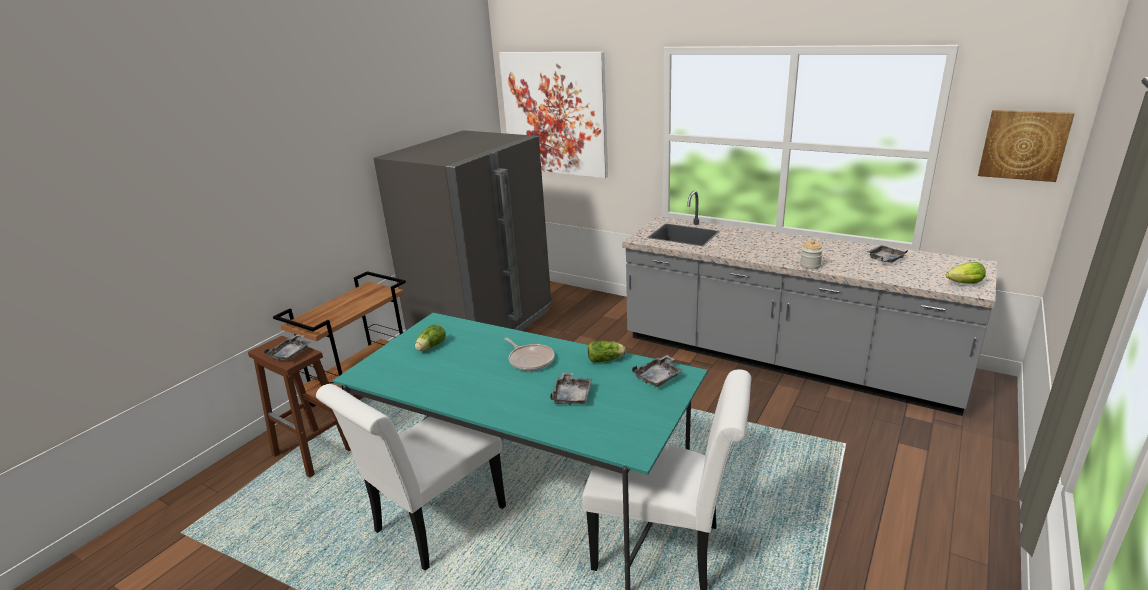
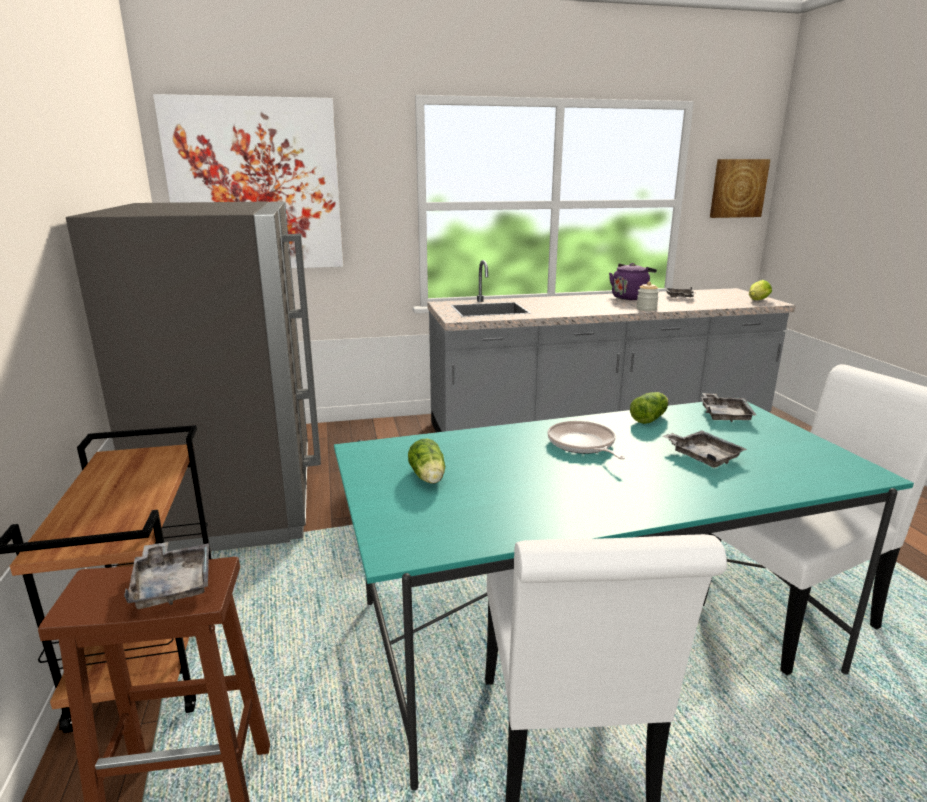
camera: 45 degrees left, 5 degrees down
frying pan [504,337,555,371] -> frying pan turned 120 degrees counterclockwise [548,421,625,459]
none -> purple kettle [609,263,657,300]

